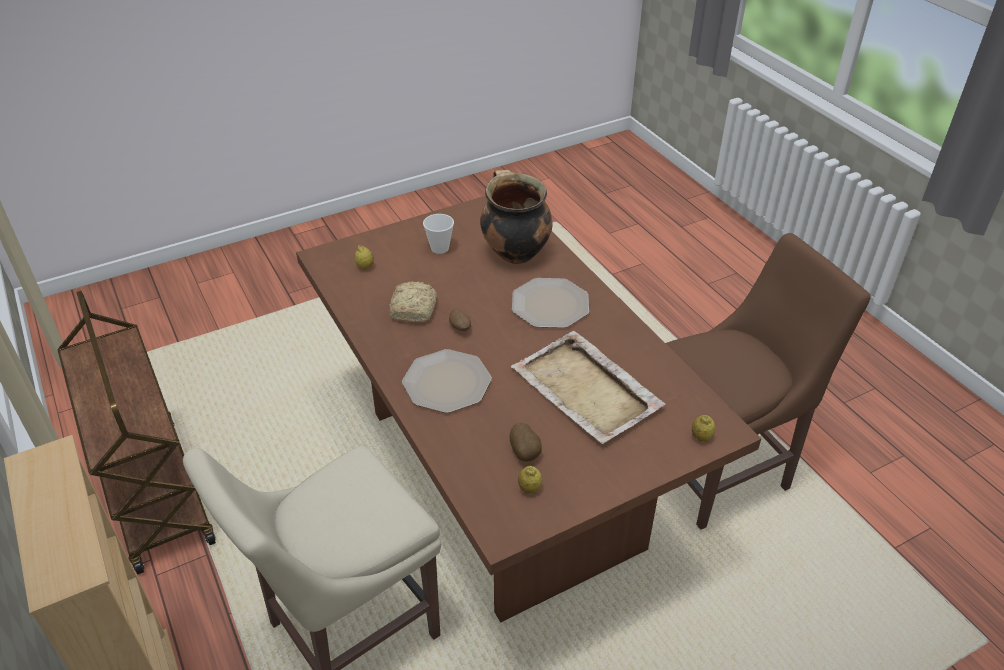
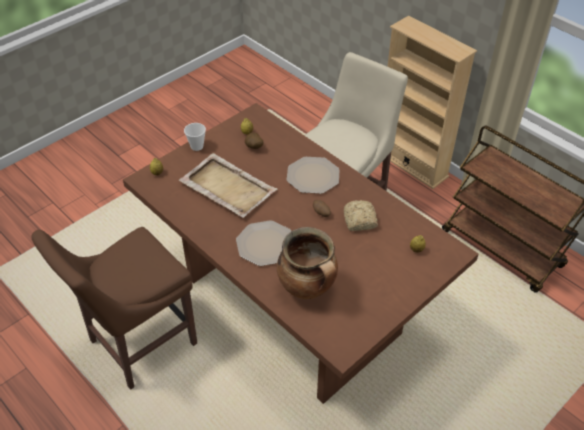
camera: 165 degrees right, 5 degrees up
cup [423,214,454,254] -> cup moved to [184,123,206,151]

